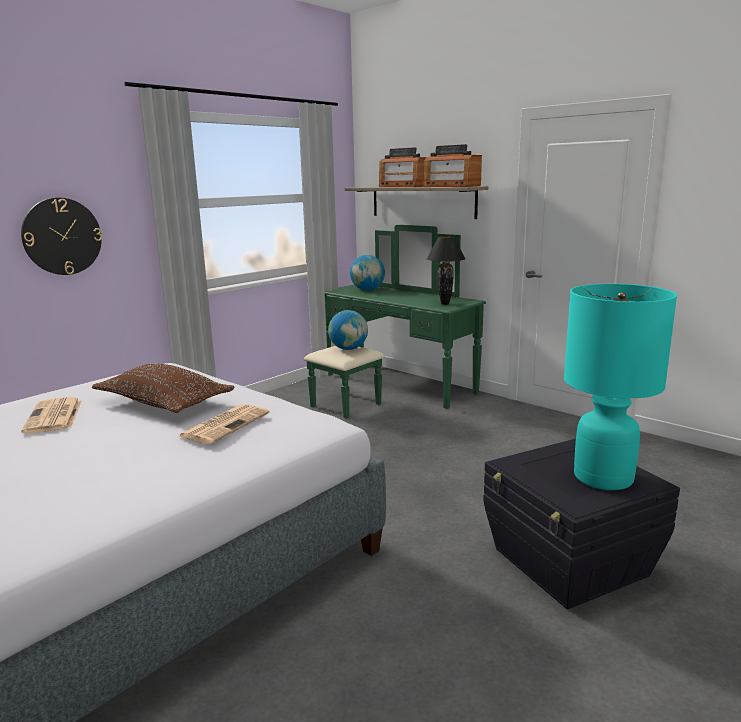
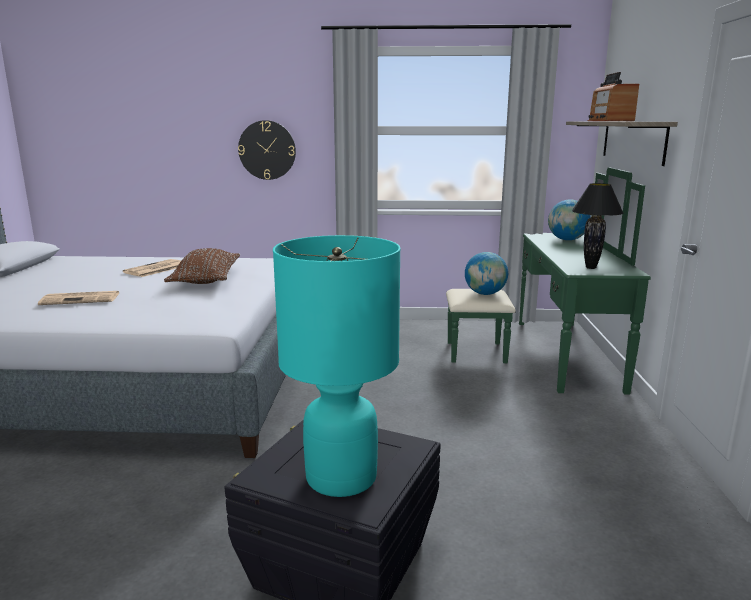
camera: 50 degrees right, 0 degrees up
newspaper [178,404,270,444] -> newspaper moved to [38,291,119,305]
radio [424,144,482,187] -> none

